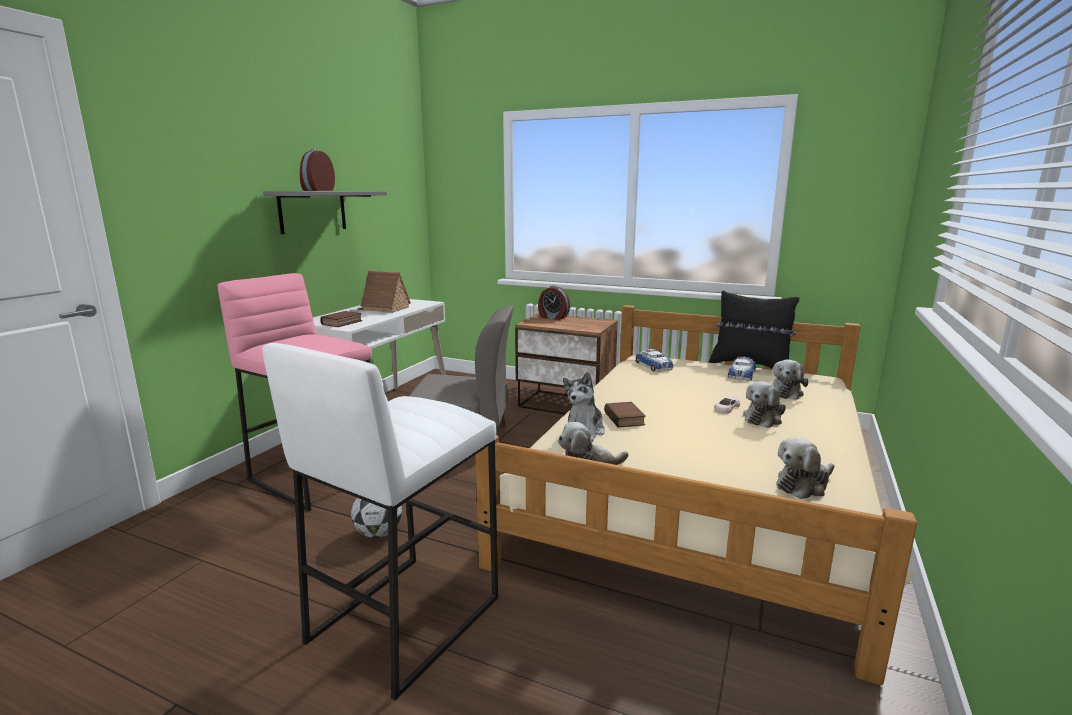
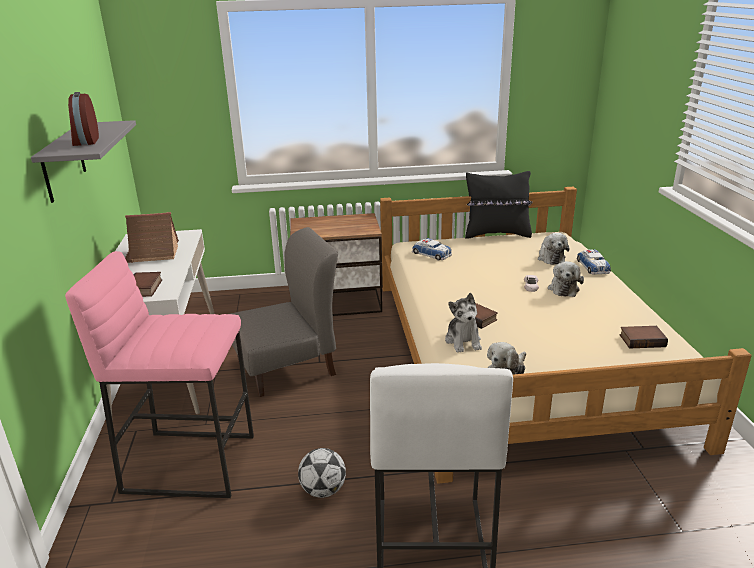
camera: 30 degrees left, 10 degrees up
alarm clock [538,286,570,320] -> none
toy car [728,356,756,381] -> toy car moved to [577,250,611,275]
plush toy [776,437,834,499] -> book [619,326,668,348]

